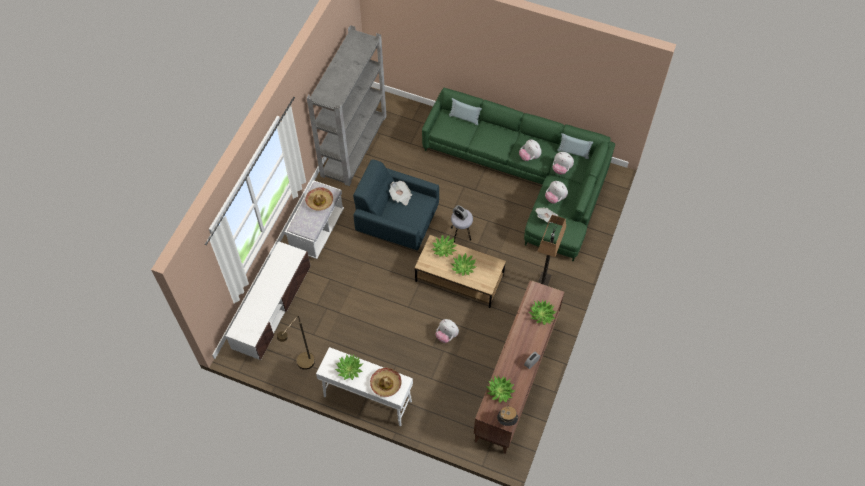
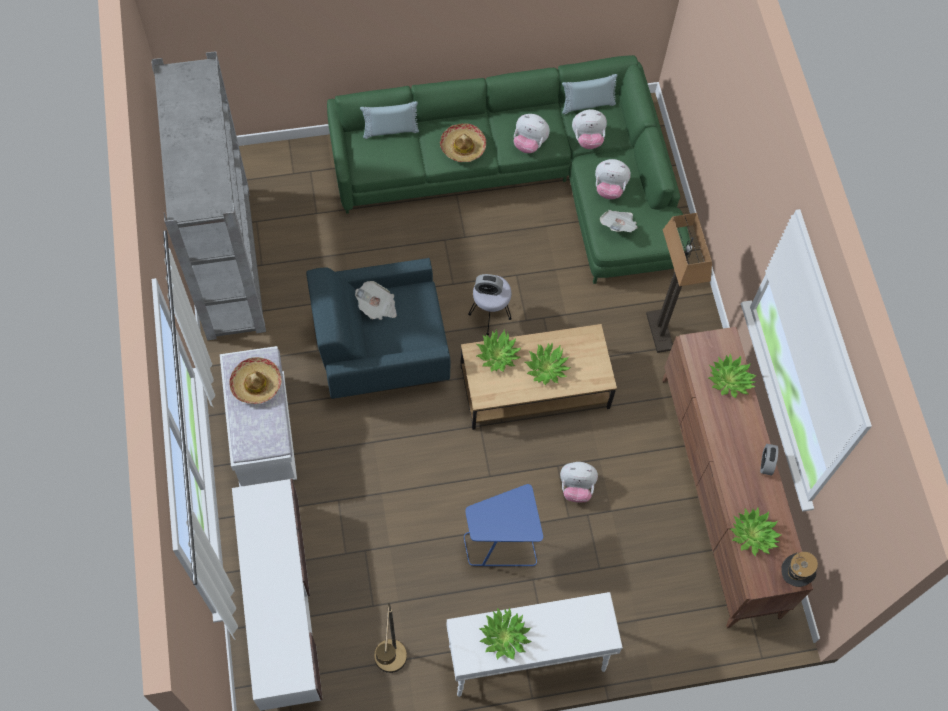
camera: 35 degrees left, 5 degrees up
hat [370,368,401,397] -> hat moved to [440,123,486,162]
none -> blue side table [464,484,543,566]

